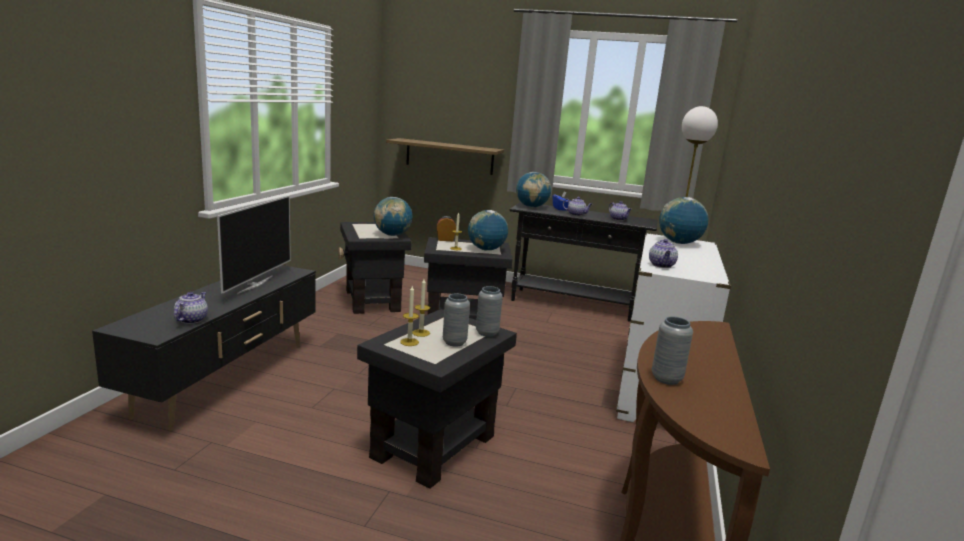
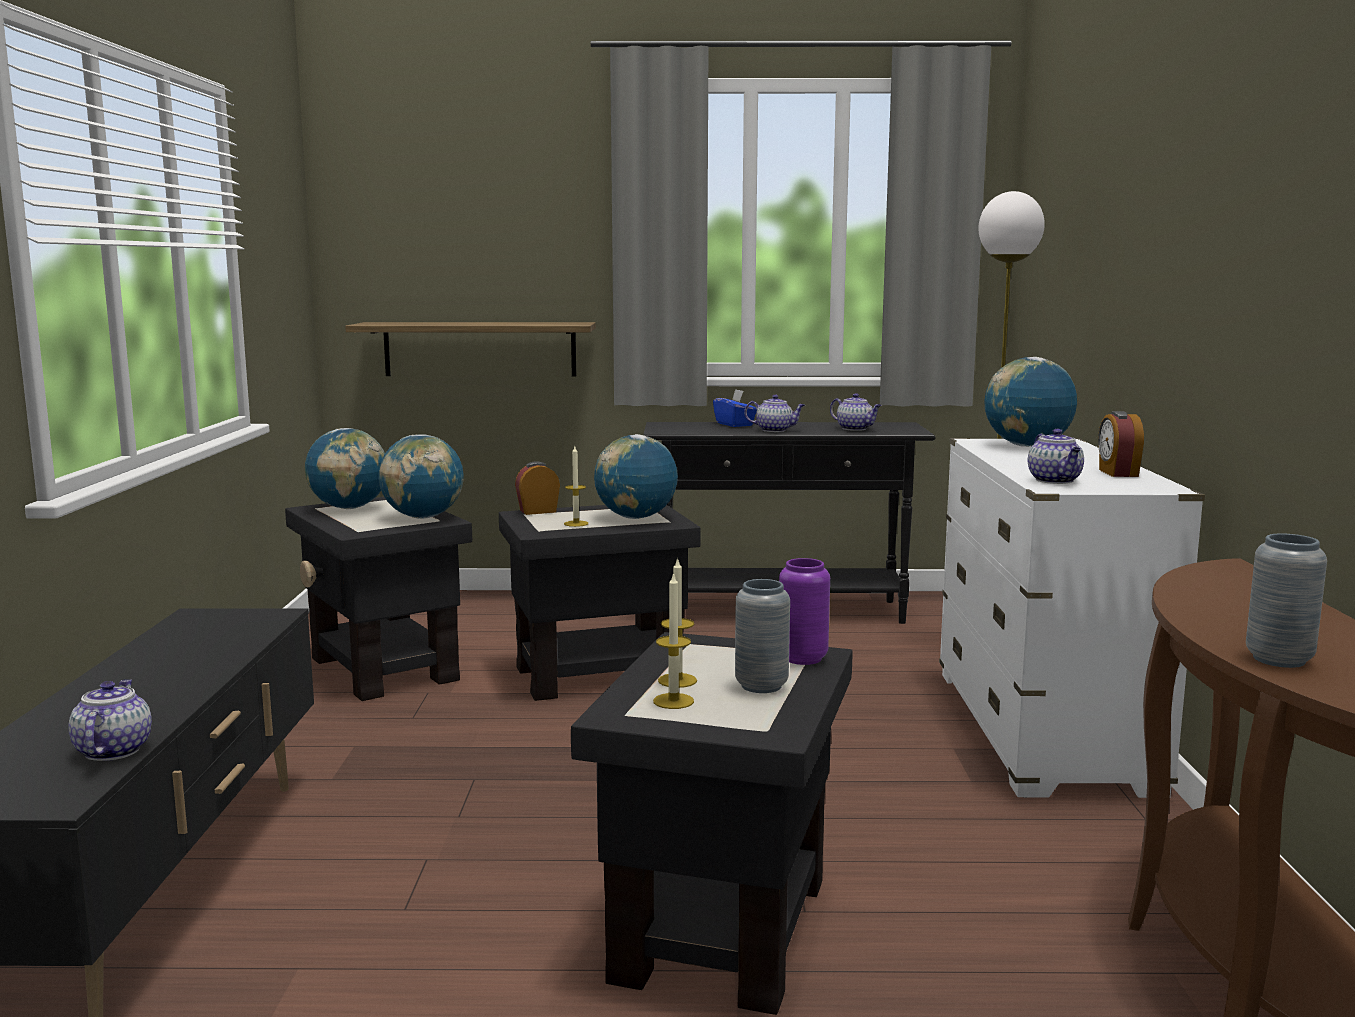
camera: 15 degrees left, 5 degrees down
television [217,196,291,294] -> none
grey vase [476,286,503,337] -> purple vase [779,558,830,665]
globe [516,172,551,208] -> globe moved to [305,428,385,509]
none -> alarm clock [1098,411,1144,477]

